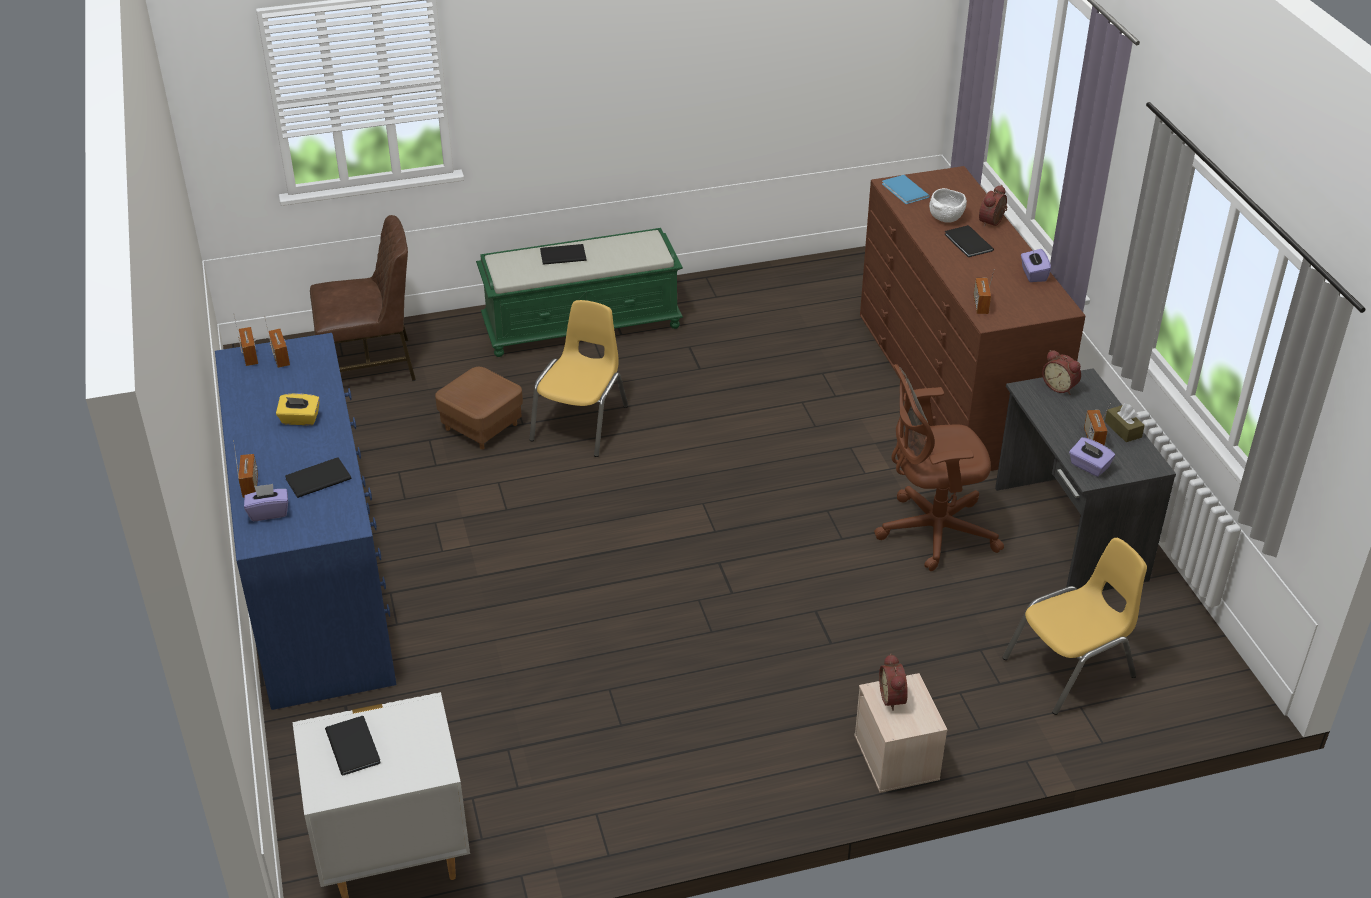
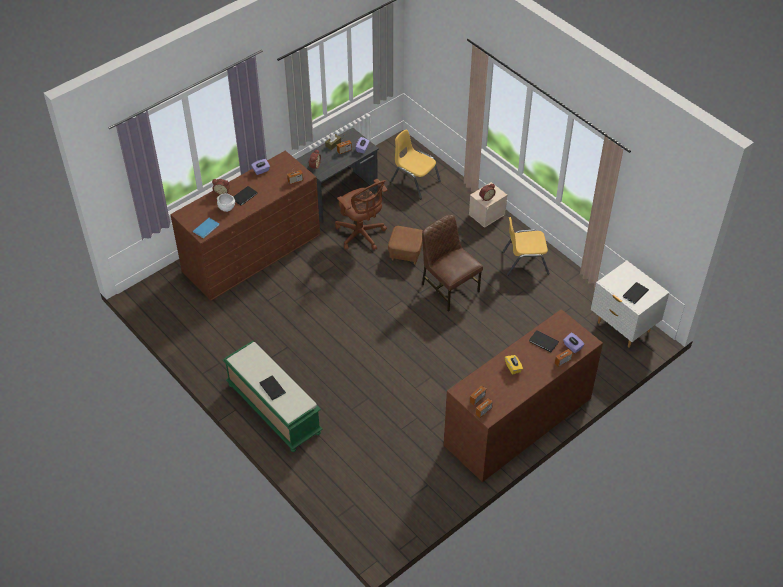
camera: 115 degrees left, 10 degrees up
blue dresser [215,333,396,710] -> brown dresser [444,309,603,482]
brown chair [310,215,416,381] -> brown chair moved to [422,215,483,312]
brown ottoman [435,367,523,449] -> brown ottoman moved to [388,226,423,264]
yellow chair [530,300,628,457] -> yellow chair moved to [502,217,549,276]

